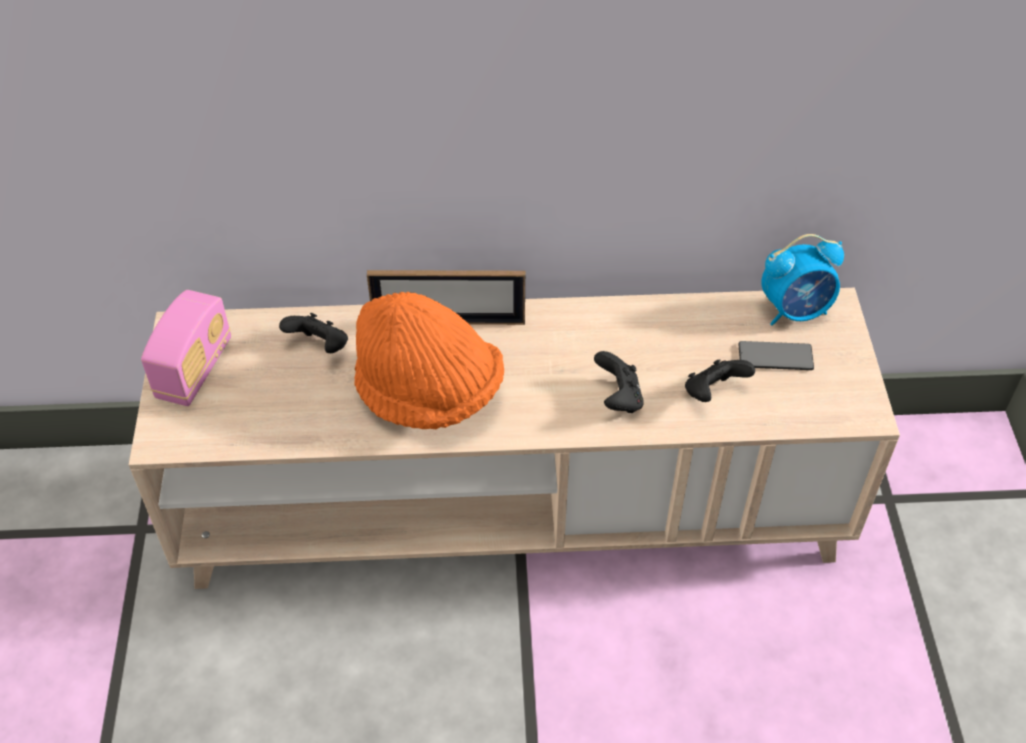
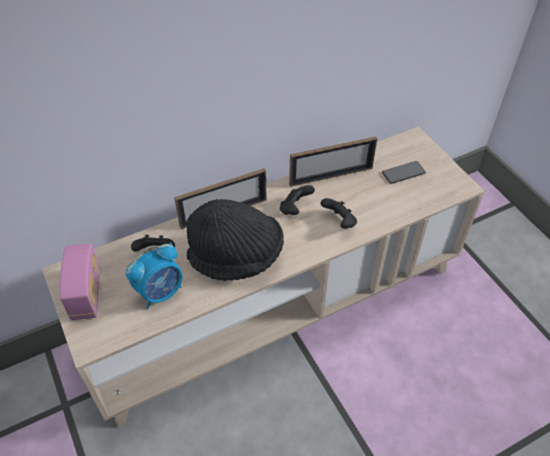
camera: 25 degrees left, 0 degrees up
orange hat [354,292,504,429] -> black hat [187,199,284,281]
black game controller [685,359,755,402] -> black game controller moved to [280,185,315,215]
alarm clock [762,234,844,326] -> alarm clock moved to [126,243,182,309]
none -> picture frame [289,137,377,187]

